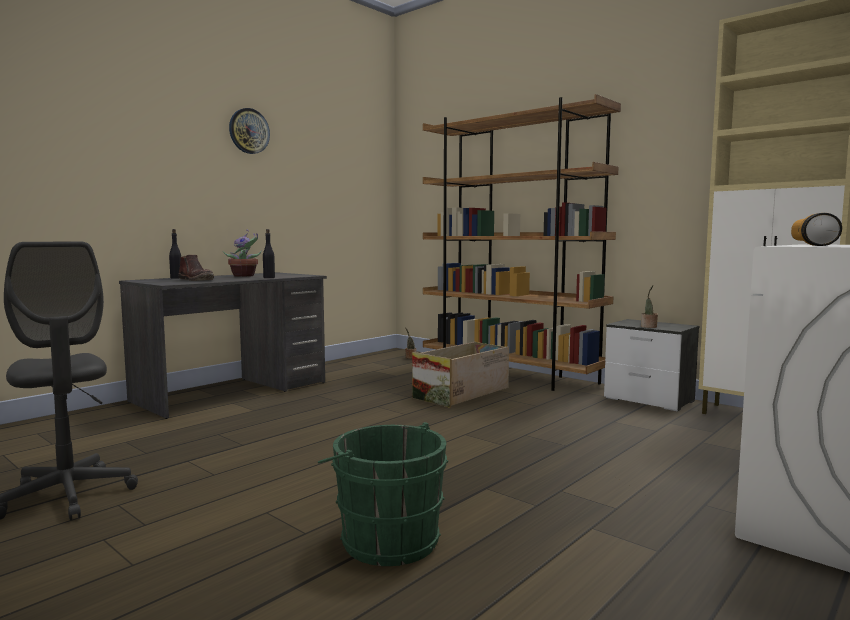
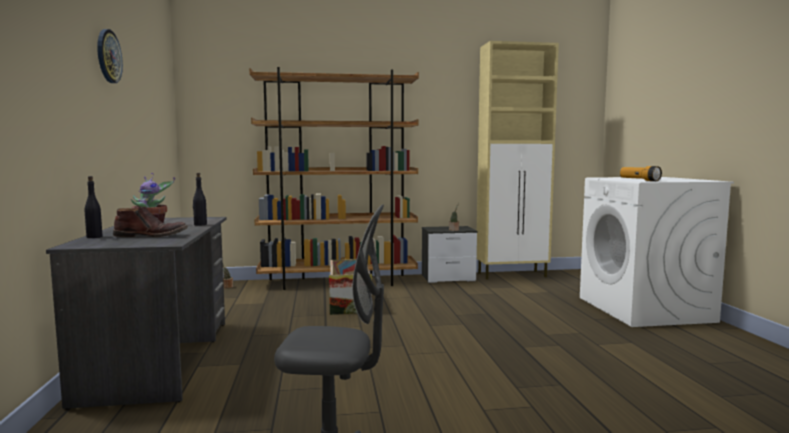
camera: 50 degrees left, 0 degrees up
green bucket [317,422,448,566] -> none

